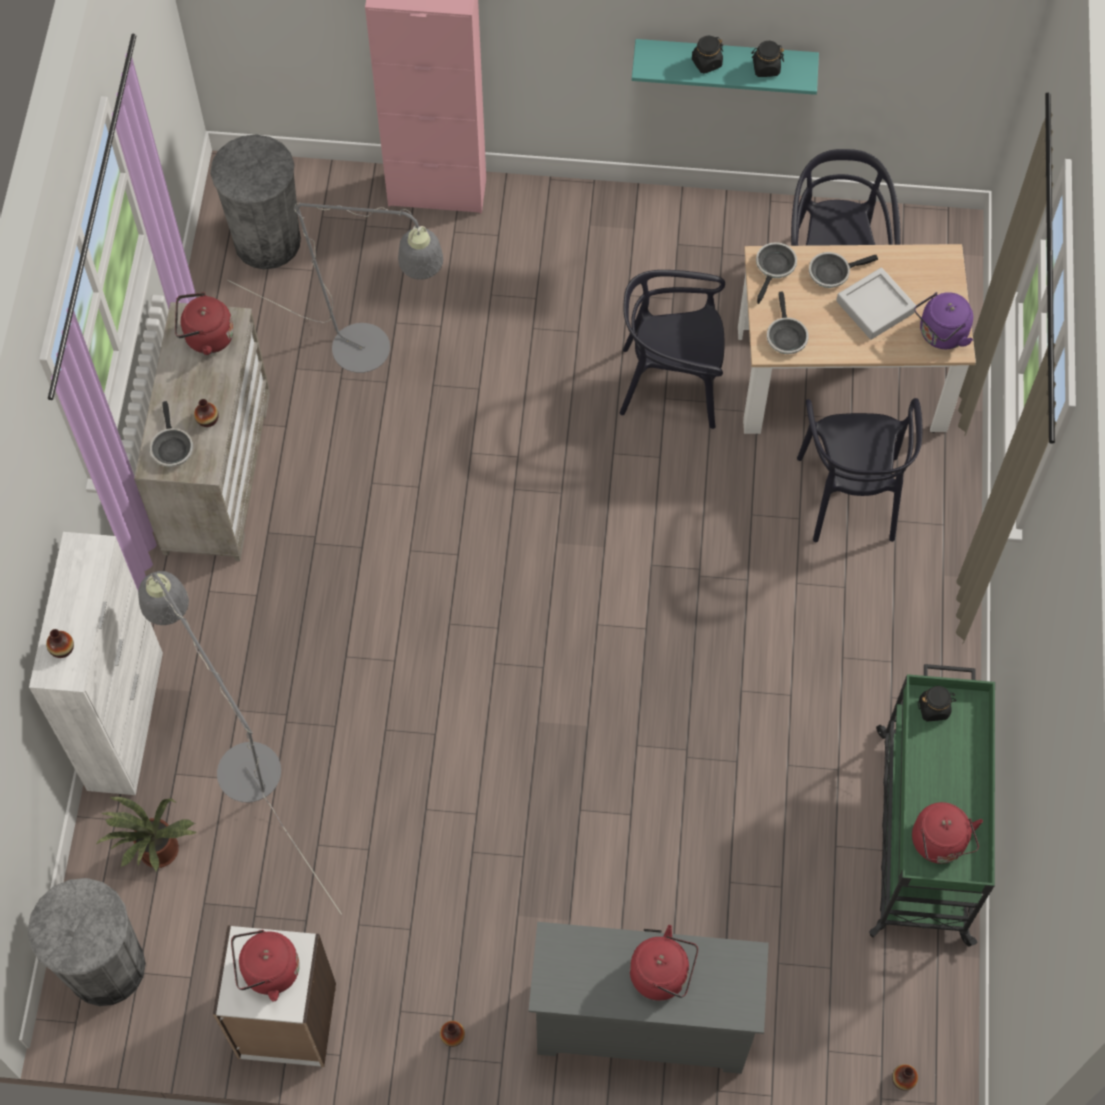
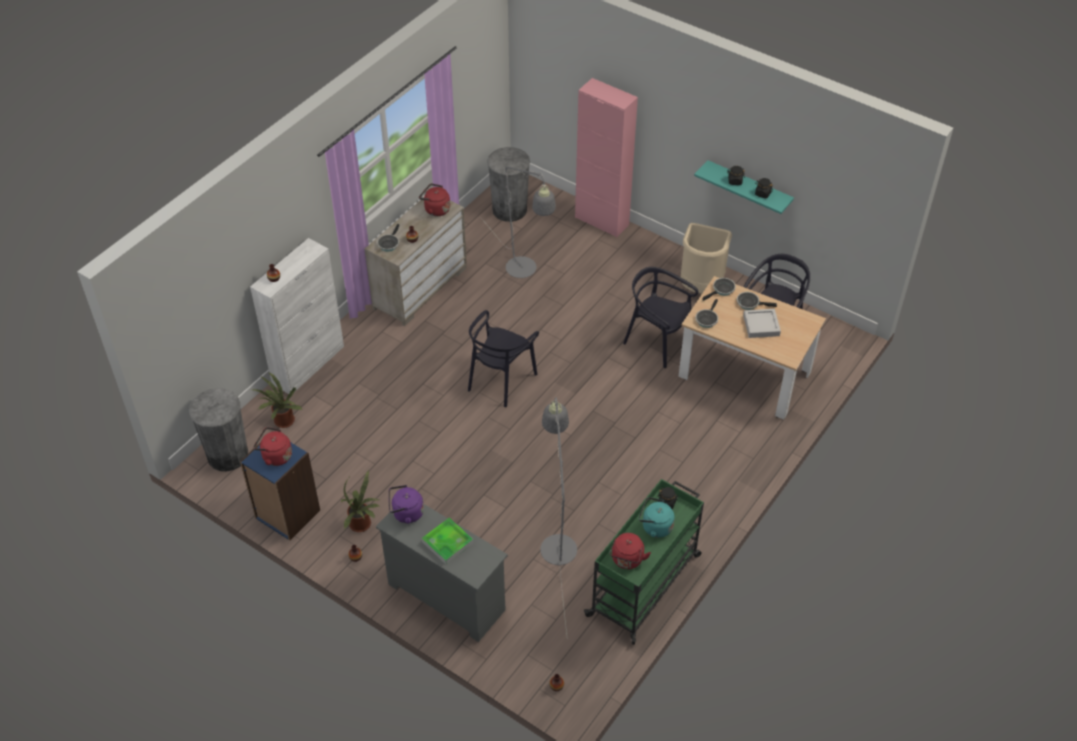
camera: 30 degrees right, 15 degrees down
grey floor lamp [138,571,342,915] -> grey floor lamp moved to [540,397,577,635]
white bookcase [213,926,336,1067] -> blue bookcase [240,431,320,541]
red kettle [630,925,698,1000] -> tray [422,518,473,564]
black chair [797,398,923,542] -> black chair moved to [468,310,539,407]
purple kettle [915,292,973,349] -> purple kettle moved to [389,485,424,524]
none -> potted plant [341,470,379,532]
none -> turquoise kettle [639,497,675,538]
none -> beige trash can [681,223,732,294]

